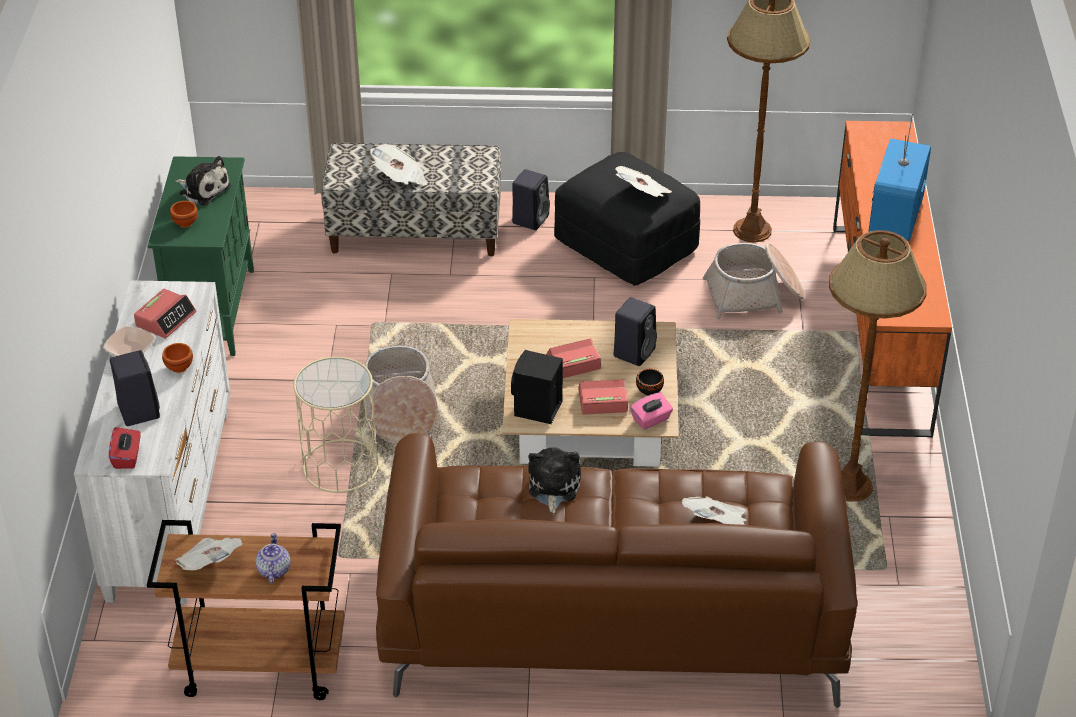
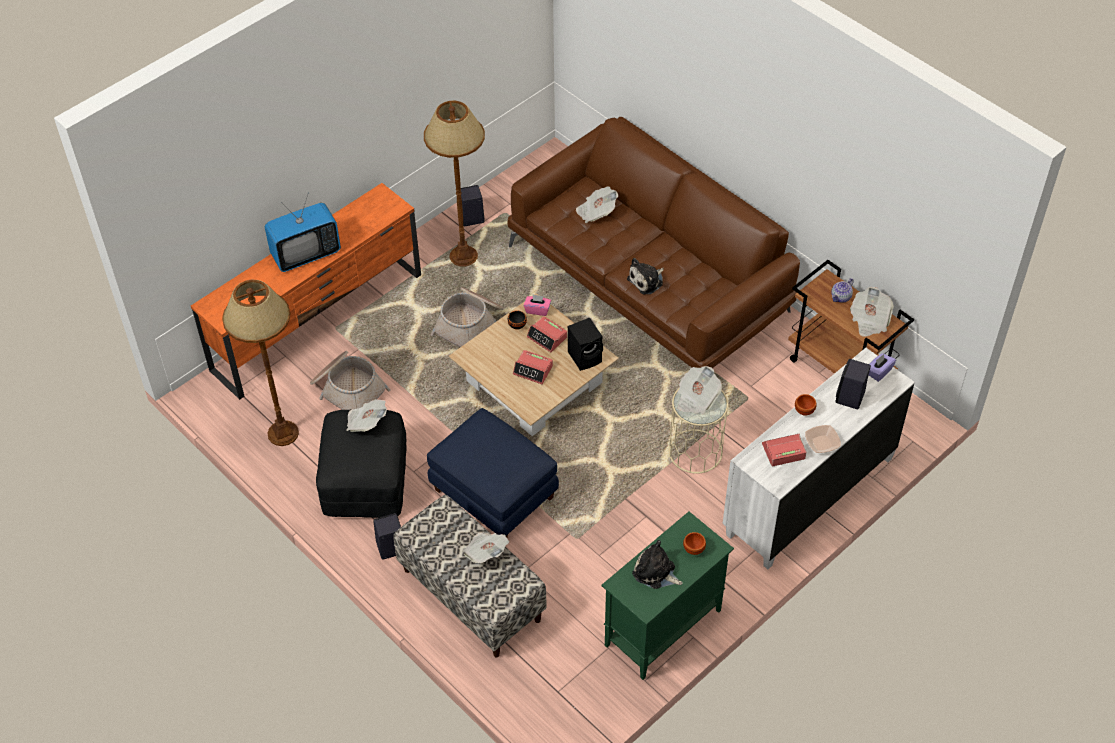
camera: 135 degrees left, 10 degrees up
red tissue box [109,427,140,469] -> purple tissue box [869,353,896,382]
plush toy [175,156,231,206] -> plush toy turned 45 degrees counterclockwise [632,540,683,589]
basket [363,346,439,444] -> basket moved to [431,287,503,347]
black speaker [614,297,657,366] -> black speaker moved to [461,185,485,226]
none -> blue ottoman [427,408,559,537]
none -> newspaper [678,366,722,414]

